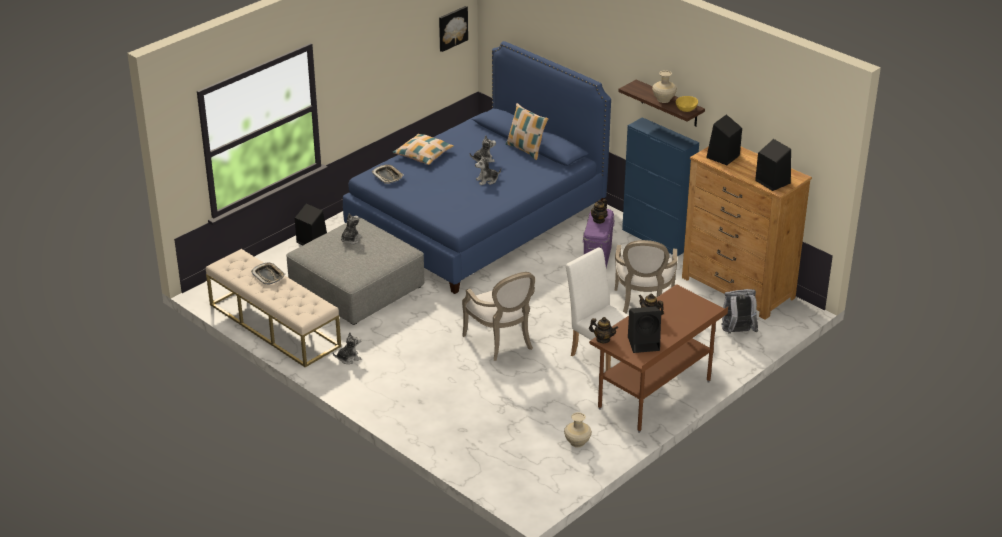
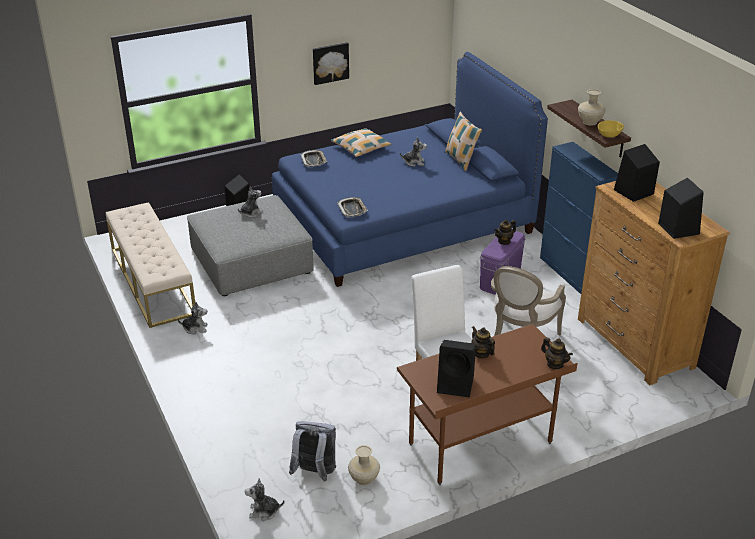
camera: 20 degrees right, 0 degrees up
tray [251,262,285,285] -> tray moved to [337,197,368,217]
picture [439,6,468,52] -> picture moved to [313,42,349,85]
armchair [462,272,535,361] -> none
plush toy [475,155,501,185] -> plush toy moved to [245,478,285,521]
teapot [589,317,618,343] -> teapot moved to [541,337,573,369]
grey backpack [721,289,758,334] -> grey backpack moved to [289,421,336,481]

